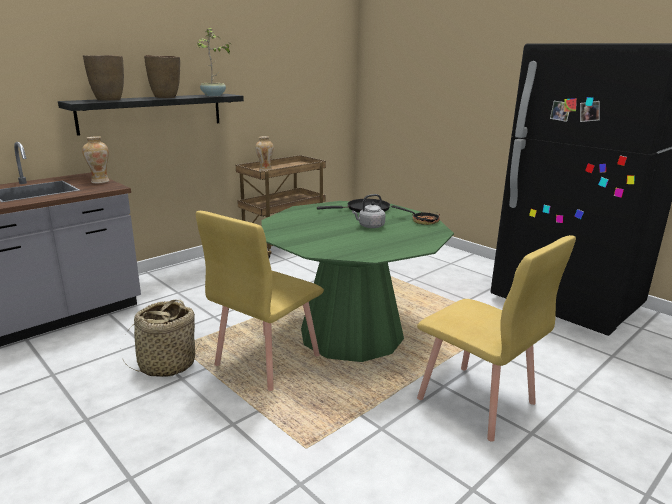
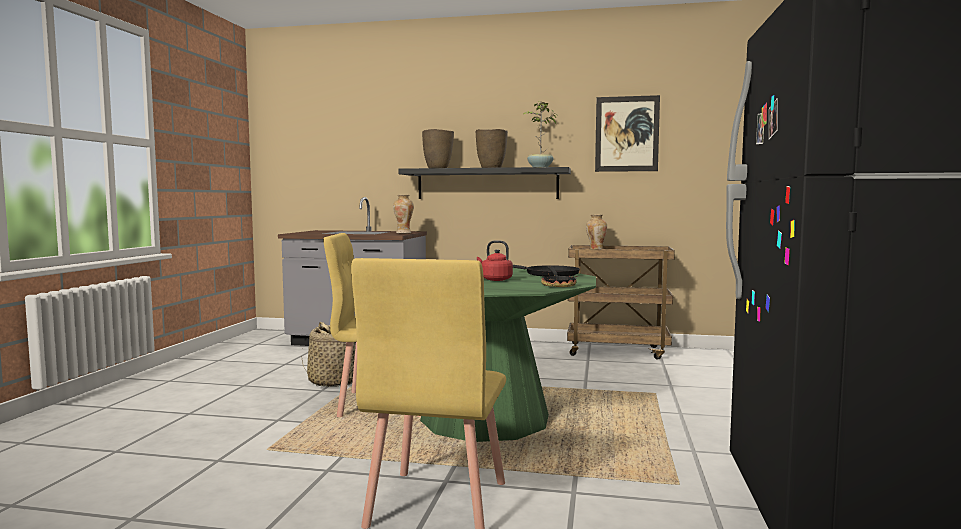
camera: 55 degrees right, 15 degrees down
grey kettle [352,194,385,228] -> red kettle [477,240,513,281]
none -> picture [595,95,660,172]

